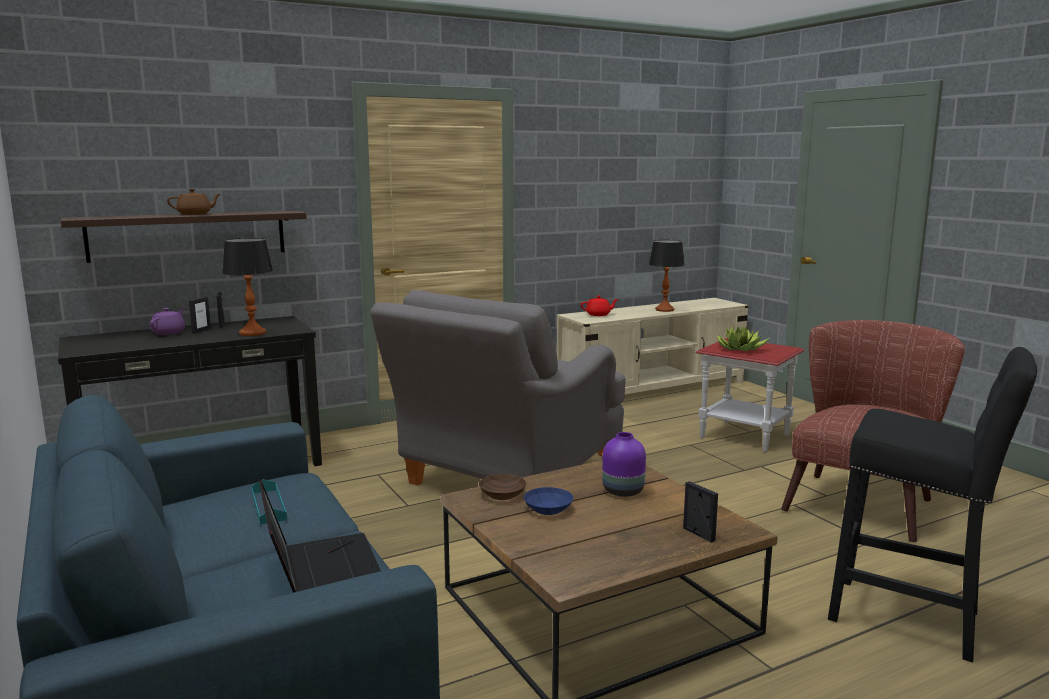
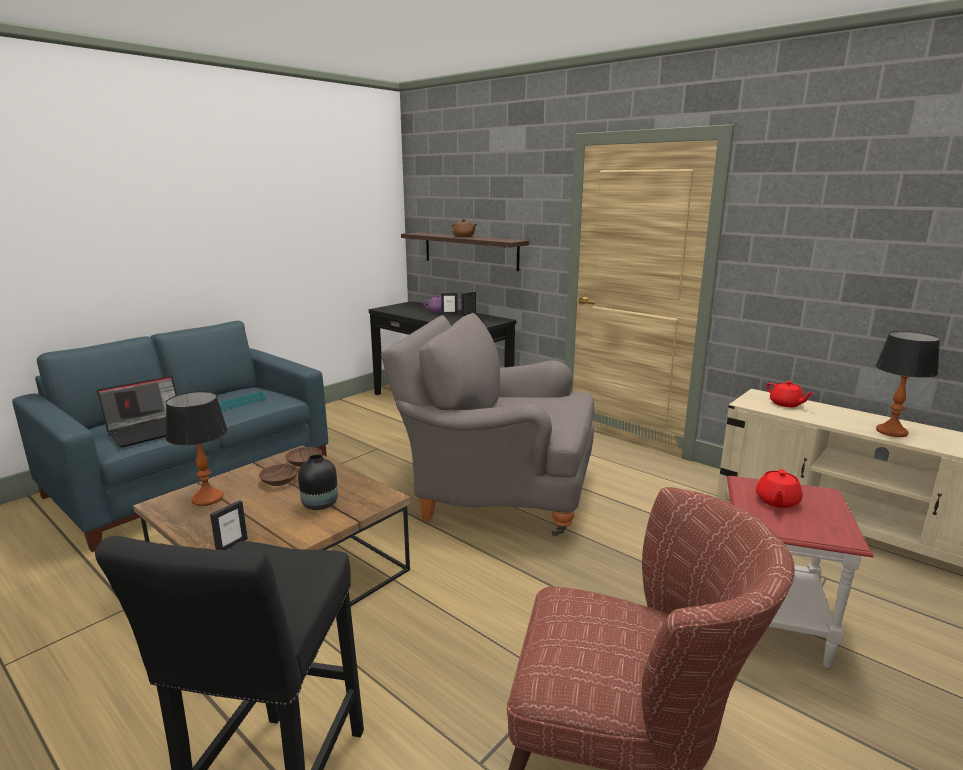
camera: 70 degrees right, 5 degrees up
table lamp [222,238,273,336] -> table lamp moved to [166,391,228,506]
blue bowl [524,487,573,515] -> brown bowl [259,464,298,486]
purple vase [602,432,646,497] -> black vase [298,454,338,510]
potted plant [717,326,769,351] -> red teapot [756,469,803,508]

